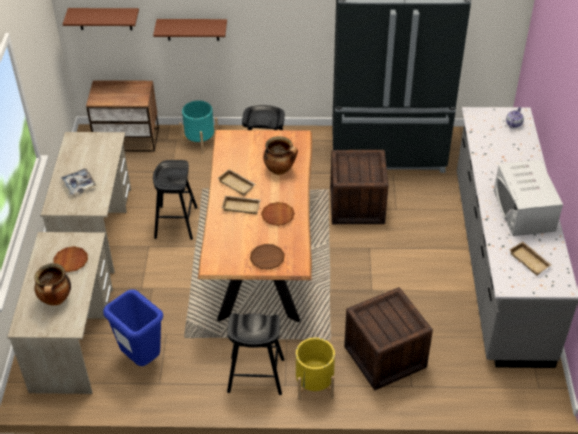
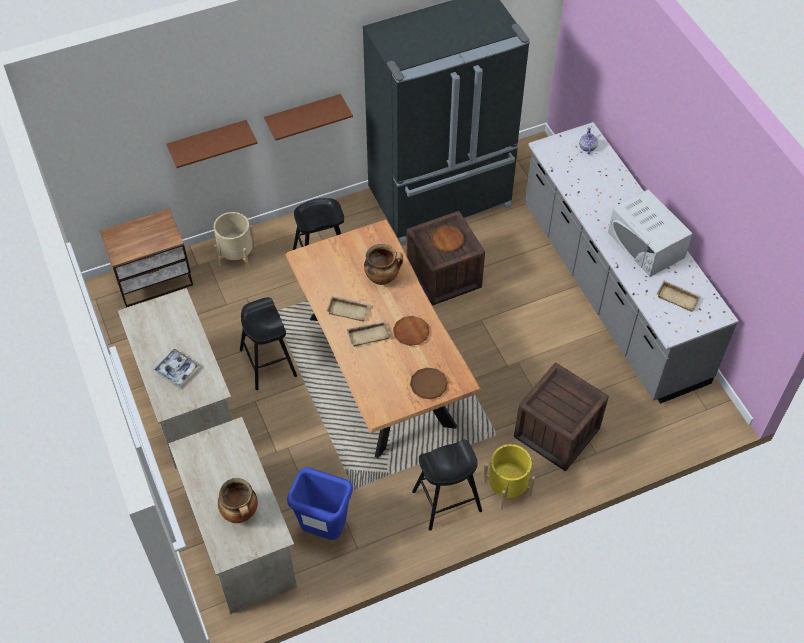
camera: 25 degrees left, 10 degrees up
brown plate [53,246,88,272] -> brown plate moved to [431,226,464,251]
brown shelf [63,8,139,30] -> brown shelf moved to [264,94,353,141]
turquoise planter [179,100,218,154] -> beige planter [213,212,256,270]

